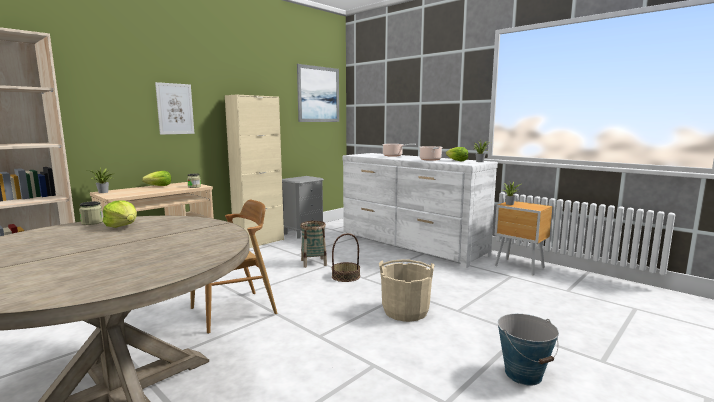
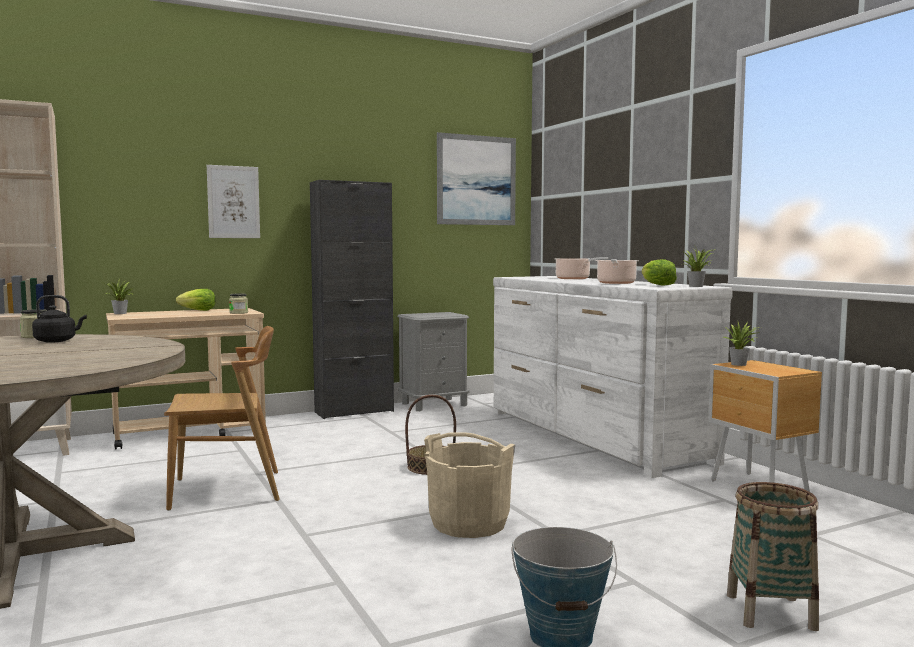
camera: 20 degrees right, 5 degrees down
lettuce [103,200,137,228] -> black kettle [32,295,87,343]
beige cabinet [225,94,284,248] -> black cabinet [310,180,394,419]
basket [300,221,327,268] -> basket moved to [727,482,819,631]

